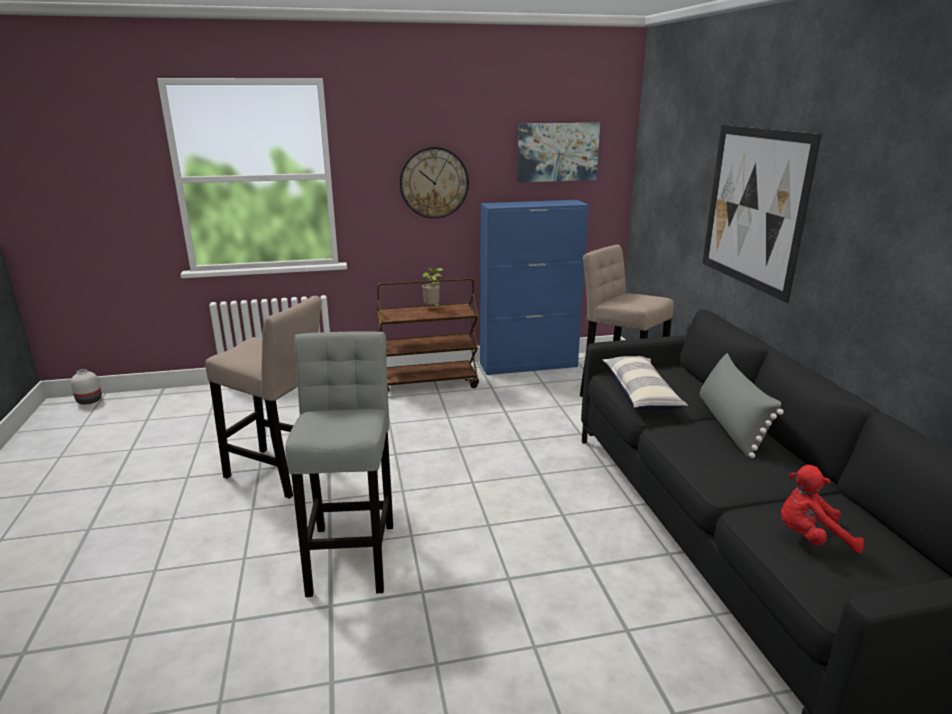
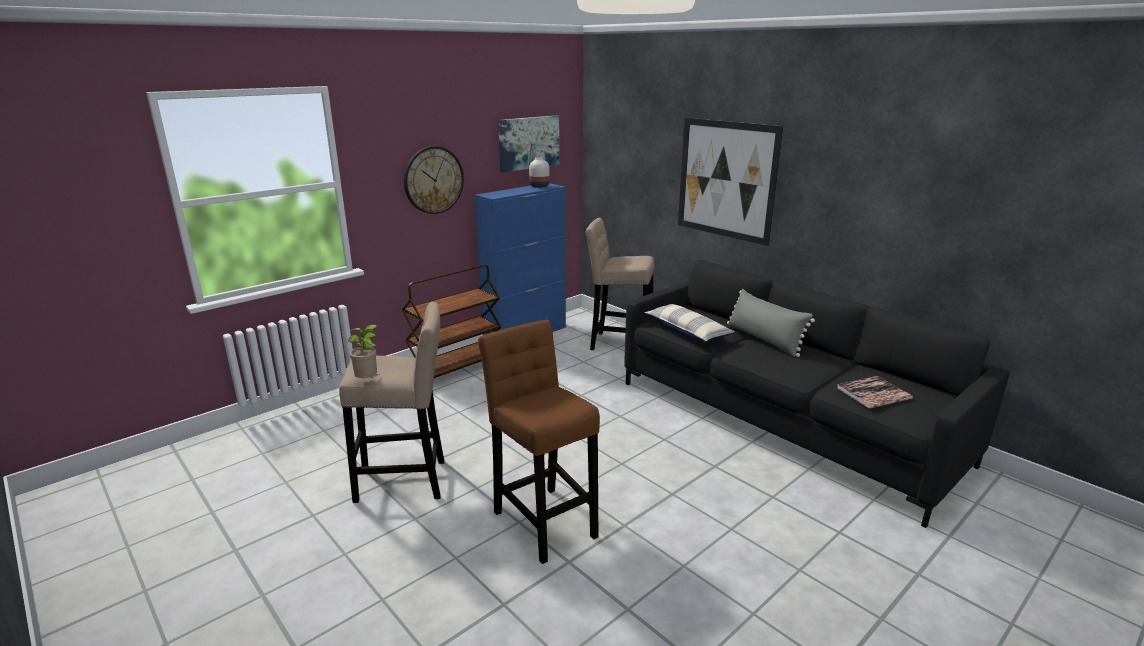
camera: 30 degrees left, 0 degrees up
white vase [71,369,102,405] -> white vase moved to [529,157,550,188]
grey stool [285,331,393,597] -> brown stool [478,320,600,564]
potted plant [422,268,444,306] -> potted plant moved to [348,325,381,378]
red plush toy [781,465,864,553] -> book [837,376,913,409]

